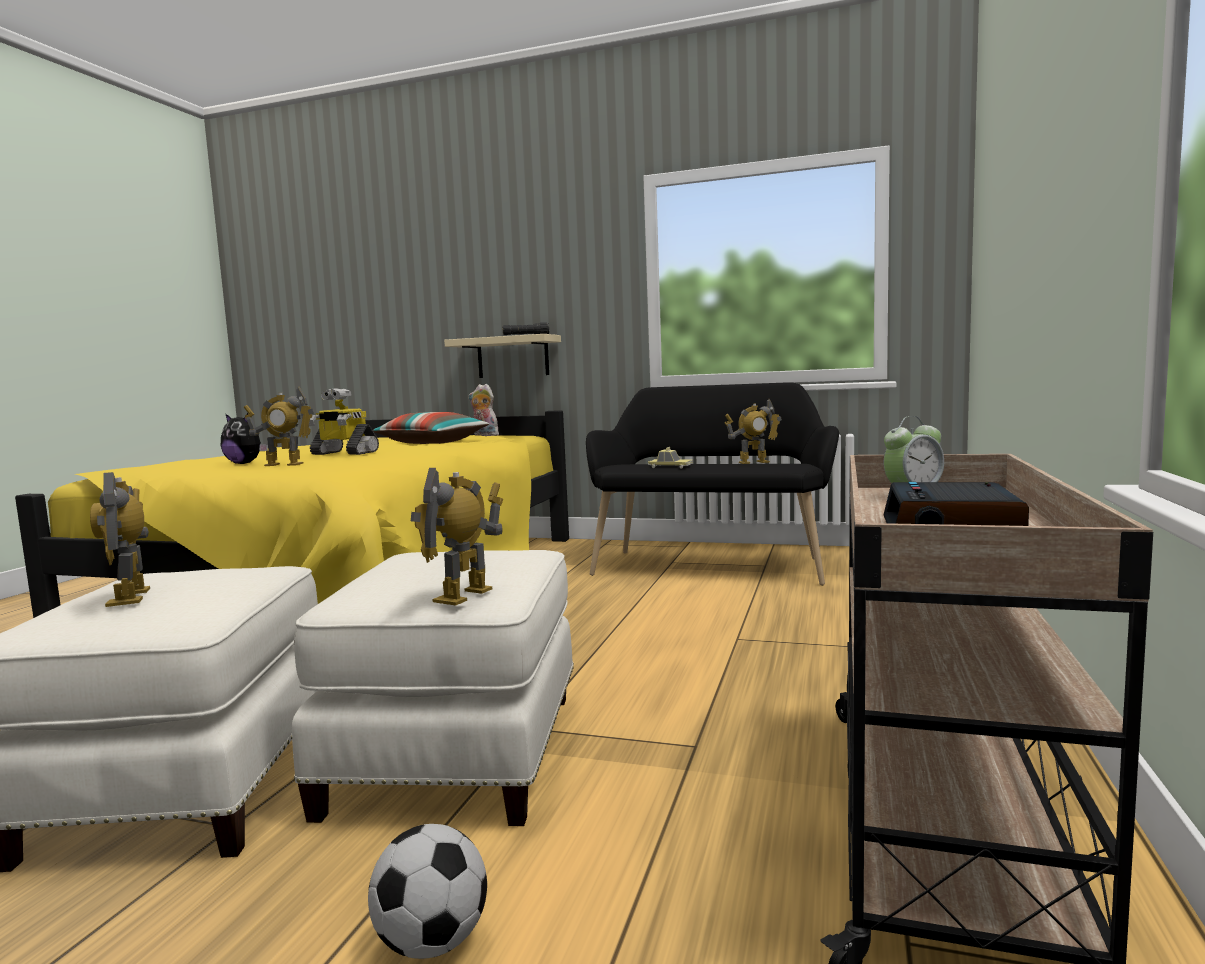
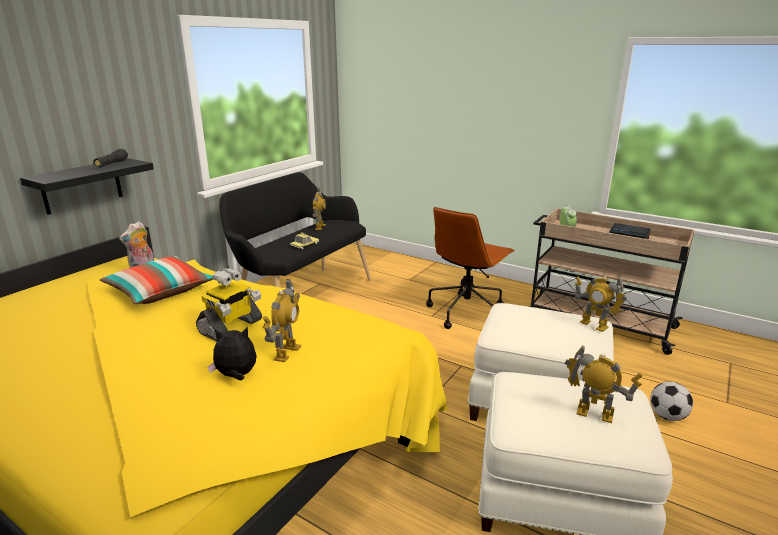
camera: 75 degrees left, 15 degrees up
toy robot [90,472,150,607] -> toy robot turned 150 degrees counterclockwise [565,346,643,423]
plush toy [221,413,268,464] -> plush toy turned 135 degrees counterclockwise [208,327,256,381]
beige shelf [444,334,561,378] -> black shelf [20,158,154,215]
none -> brown office chair [426,207,515,329]

